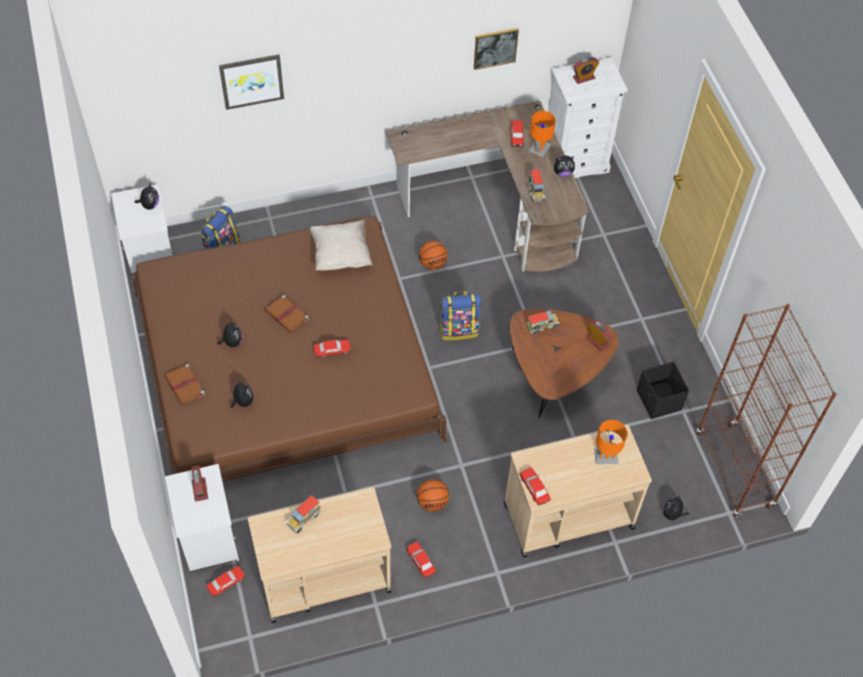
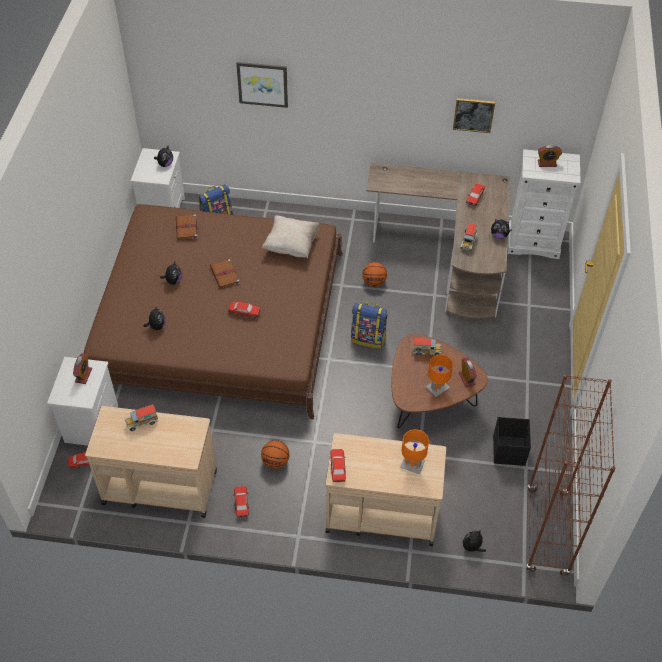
camera: 25 degrees right, 5 degrees down
brown book [165,364,205,405] -> brown book moved to [176,214,198,241]
orange table lamp [528,111,556,157] -> orange table lamp moved to [426,354,453,397]

